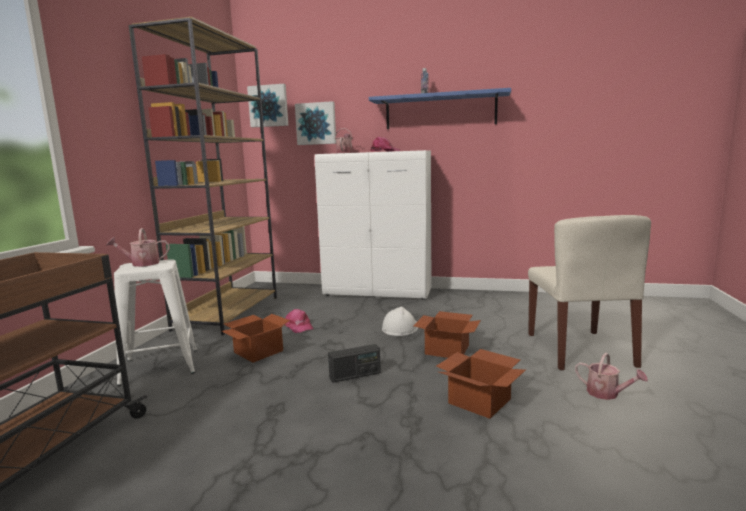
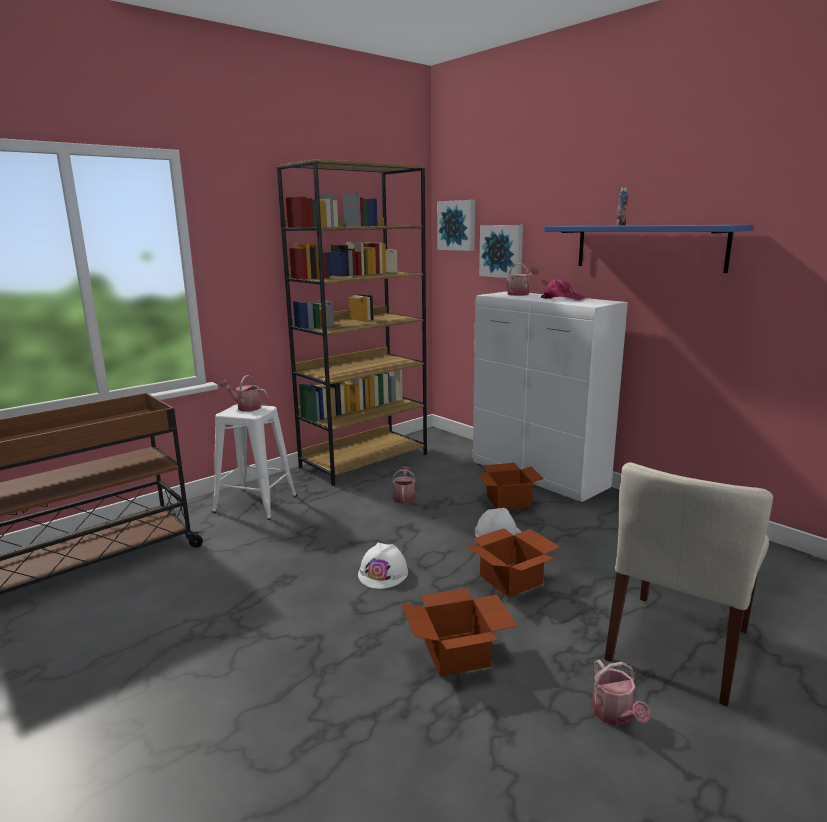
camera: 35 degrees right, 5 degrees up
cardboard box [221,314,290,362] -> cardboard box moved to [477,463,544,510]
pink cap [285,309,313,333] -> watering can [392,466,416,504]
radio [328,344,381,383] -> white hard hat [358,543,408,589]

